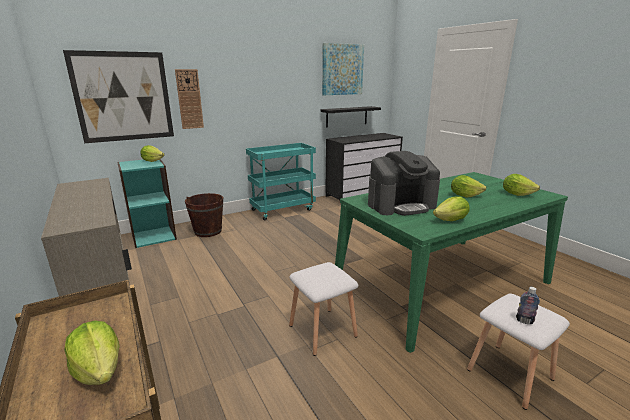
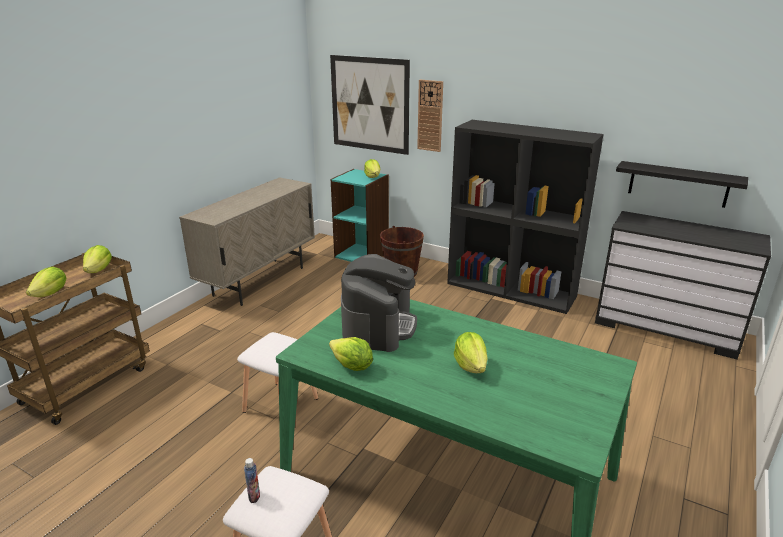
camera: 60 degrees right, 5 degrees up
turquoise cart [246,143,316,220] -> black bookcase [447,120,603,314]
picture [322,43,364,95] -> none
coffee machine [368,151,440,216] -> coffee machine turned 120 degrees counterclockwise [341,254,417,352]
lettuce [503,174,540,196] -> lettuce moved to [83,245,112,273]

